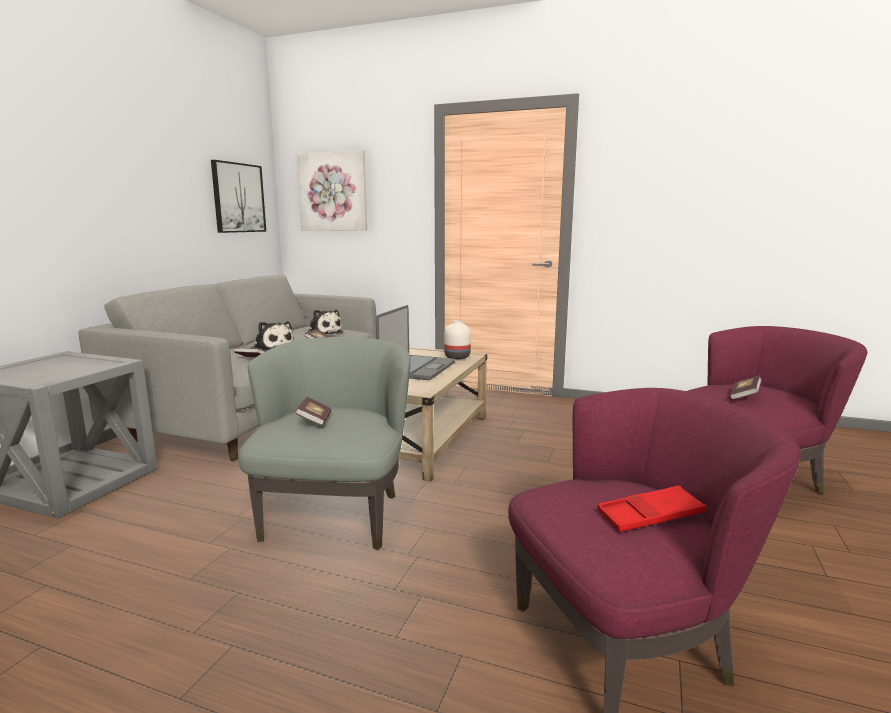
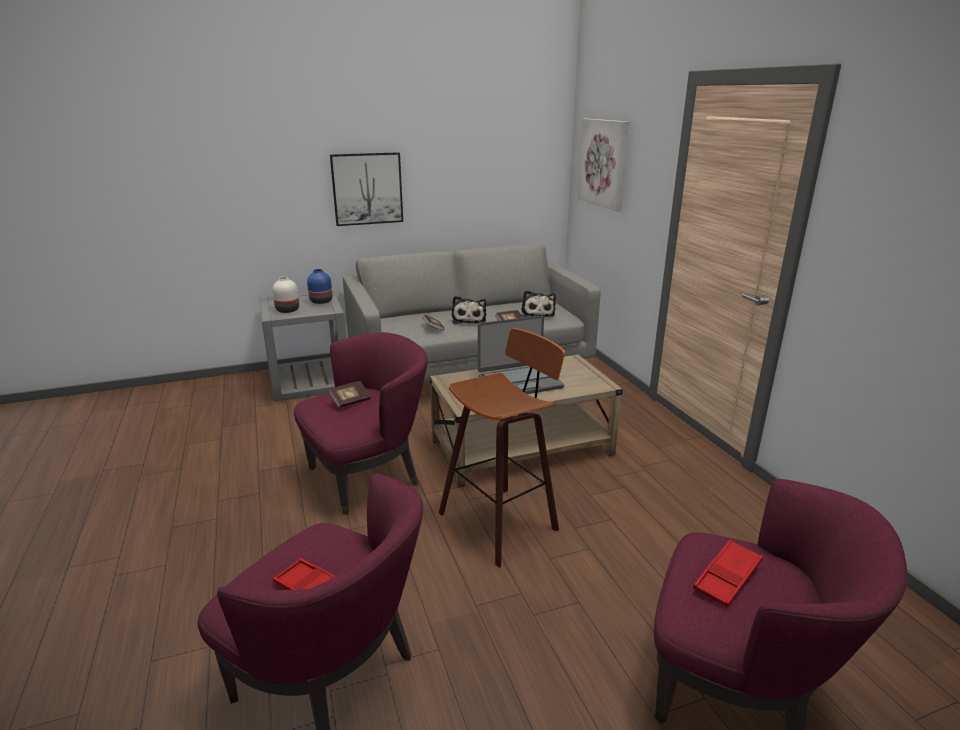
camera: 50 degrees right, 10 degrees up
picture [211,160,266,233] -> picture moved to [330,152,403,226]
grey armchair [238,337,411,550] -> purple armchair [294,332,428,515]
white vase [444,320,471,359] -> white vase moved to [272,277,299,313]
book [730,376,762,399] -> red tray [693,540,763,607]
none -> blue vase [307,269,332,304]
none -> stool [439,328,565,568]

